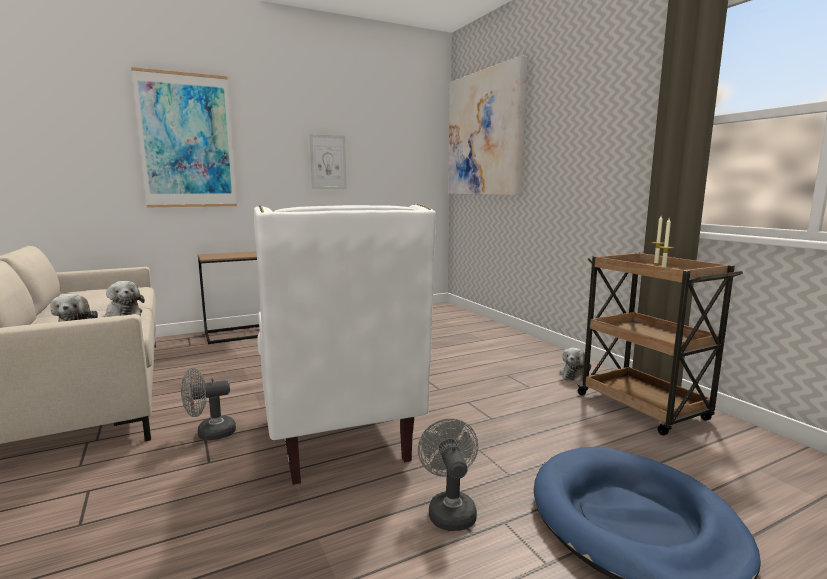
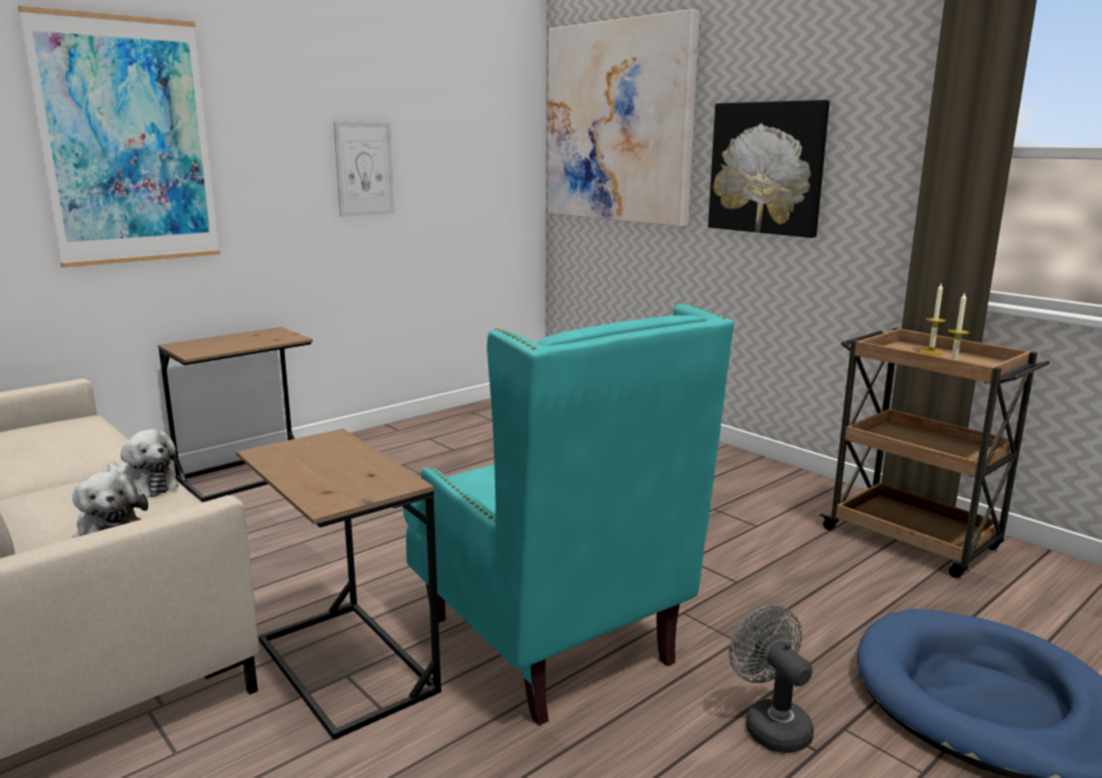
camera: 15 degrees left, 5 degrees up
grey fan [181,368,236,441] -> brown side table [236,429,441,740]
white armchair [254,204,436,485] -> turquoise armchair [403,302,734,726]
plush toy [559,348,591,381] -> none
none -> picture [708,100,830,238]

